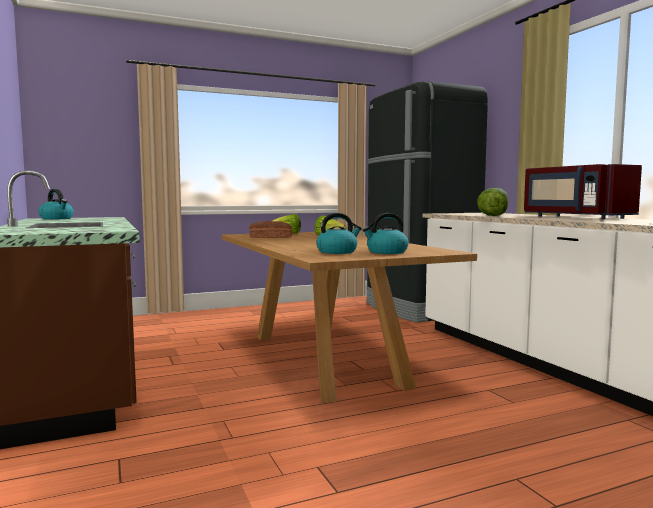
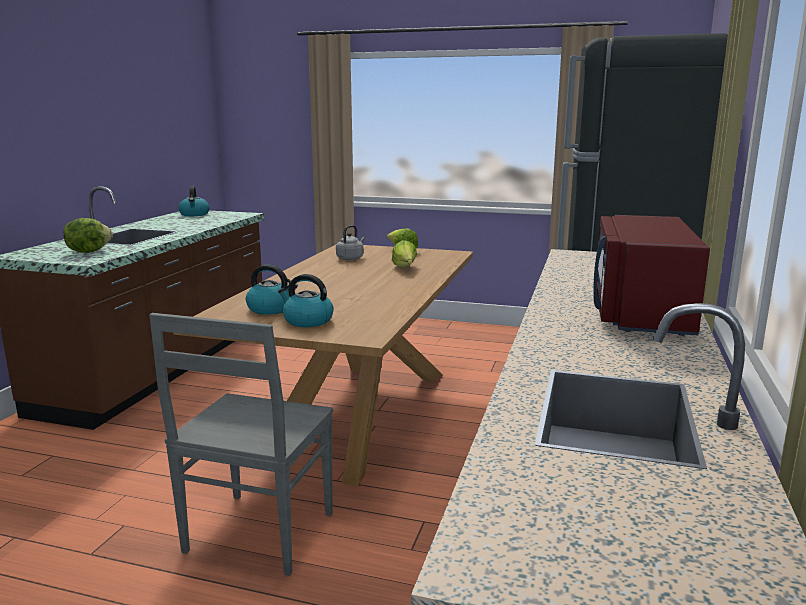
camera: 40 degrees right, 10 degrees up
bread [249,221,292,238] -> grey kettle [336,225,365,260]
lettuce [477,188,508,216] -> lettuce moved to [63,218,113,253]
none -> grey chair [149,313,333,576]

